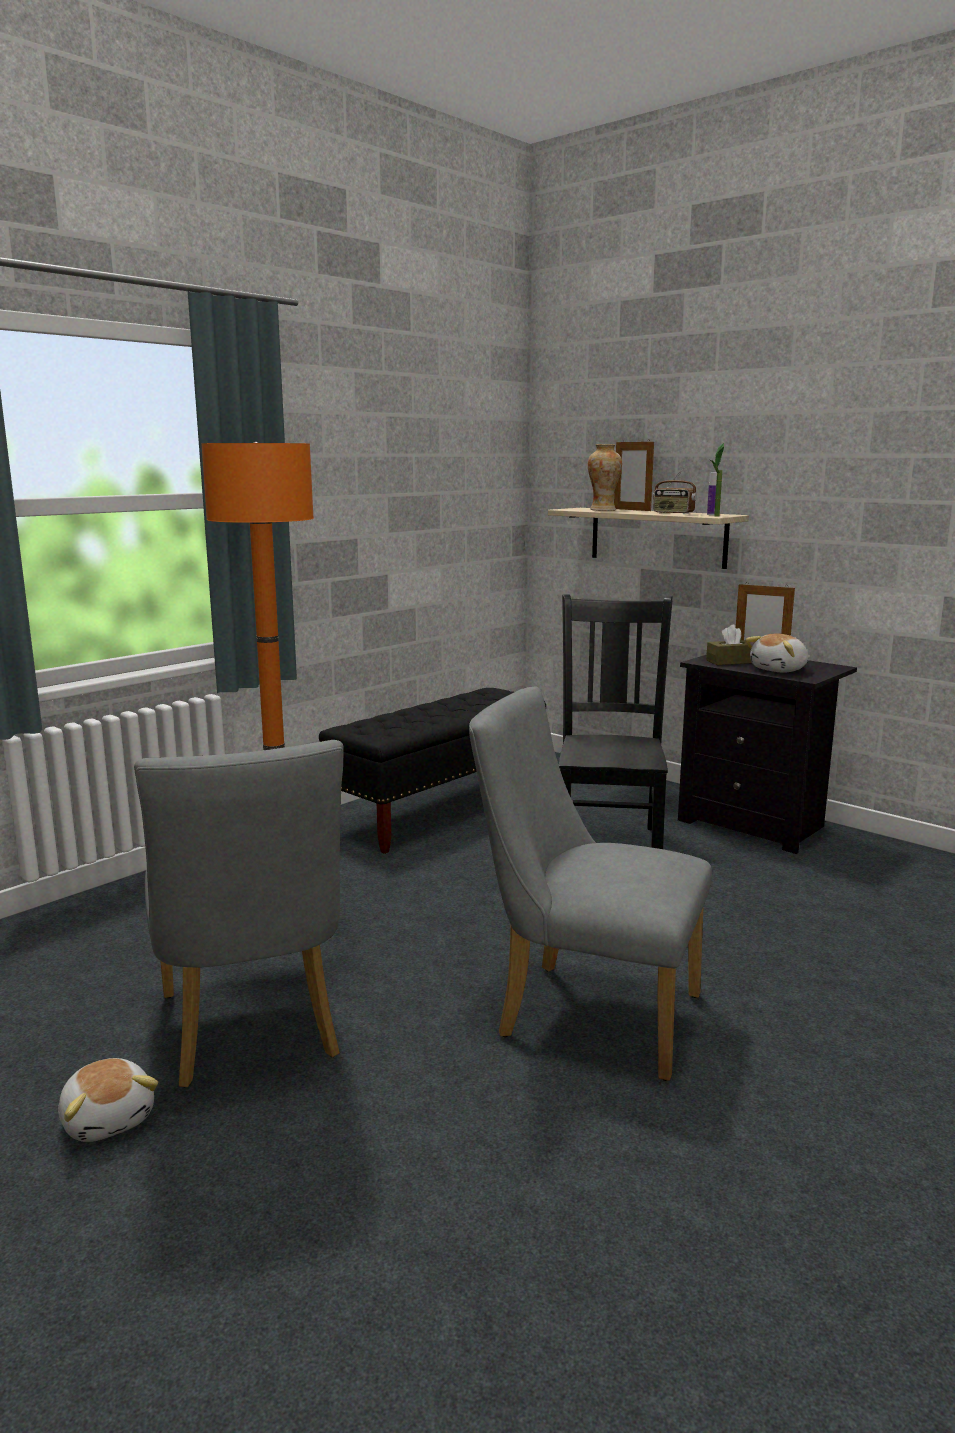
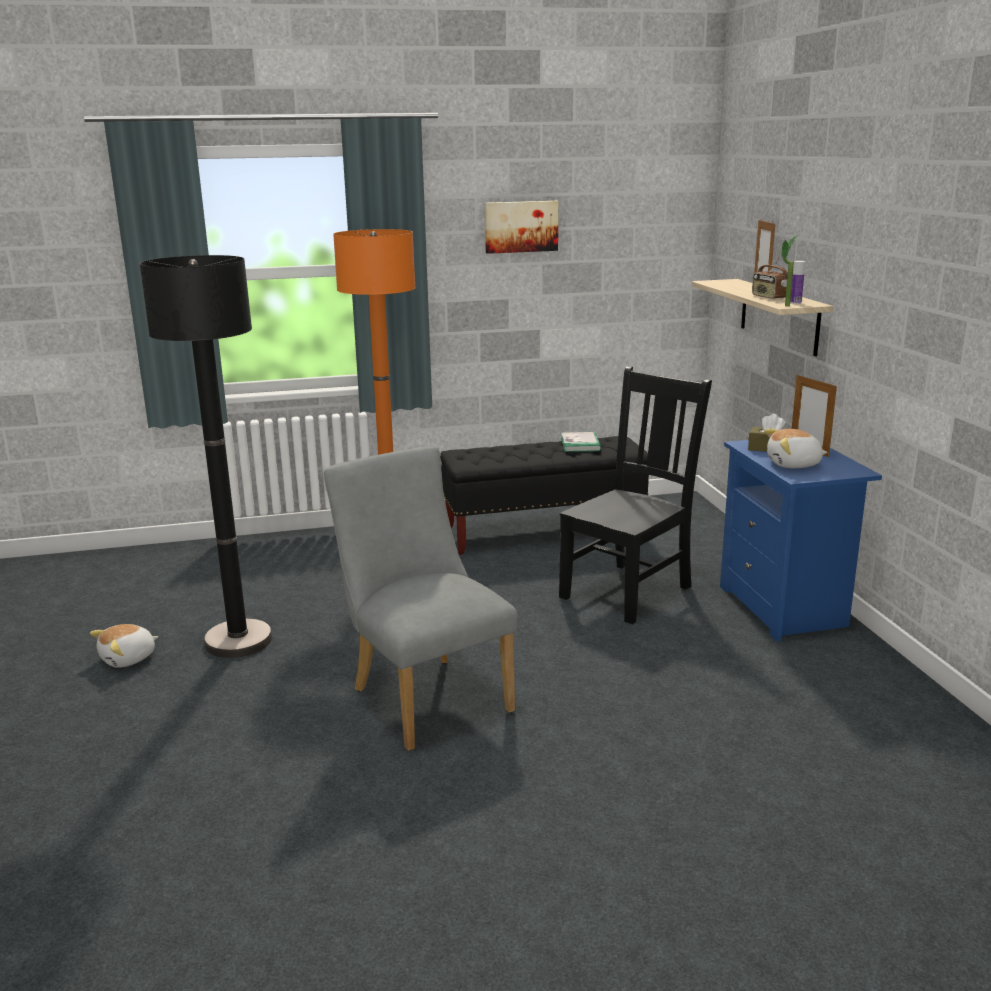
camera: 35 degrees right, 5 degrees up
plush toy [58,1058,158,1142] -> plush toy turned 45 degrees clockwise [90,624,158,668]
grey chair [134,740,344,1088] -> black floor lamp [139,255,272,658]
vase [588,444,622,511] -> none
black nightstand [678,655,857,854] -> blue nightstand [720,440,882,642]
none -> picture [485,201,558,254]
none -> book [561,432,601,452]

